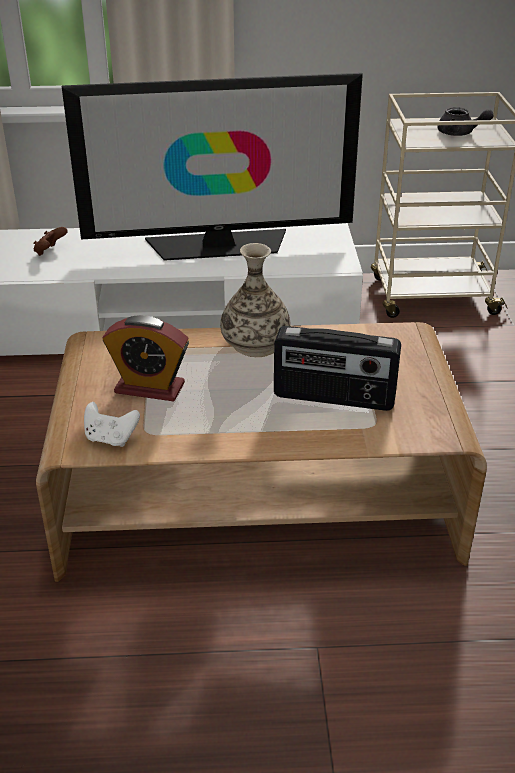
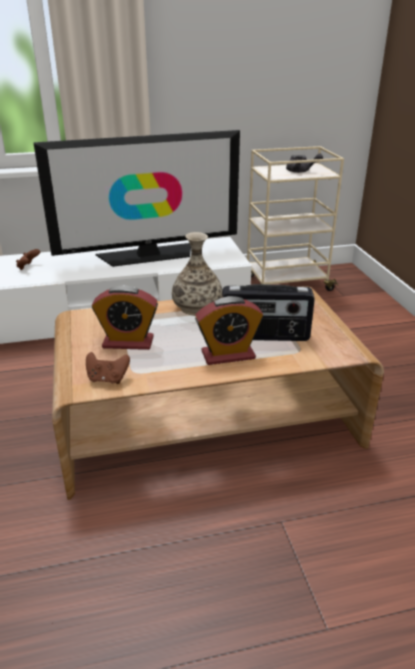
camera: 10 degrees left, 5 degrees down
white game controller [84,402,140,447] -> brown game controller [86,352,130,384]
none -> alarm clock [195,296,263,365]

